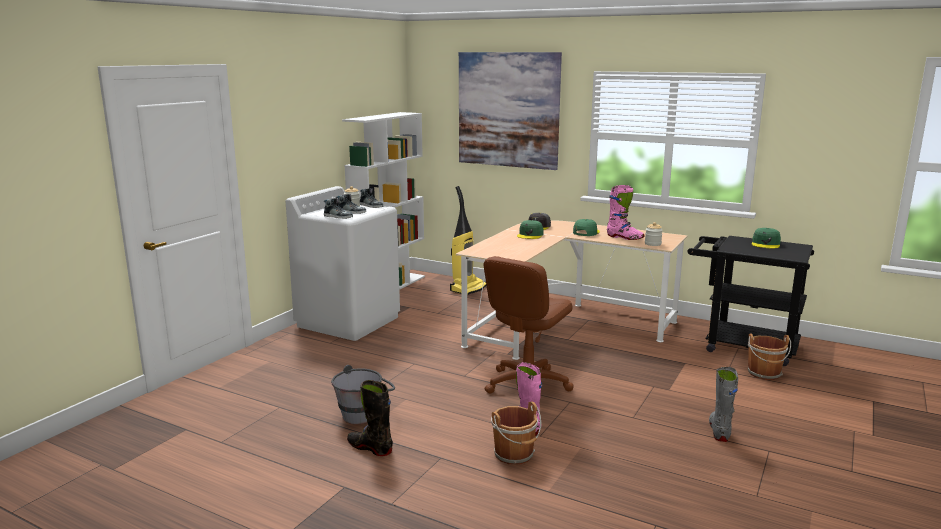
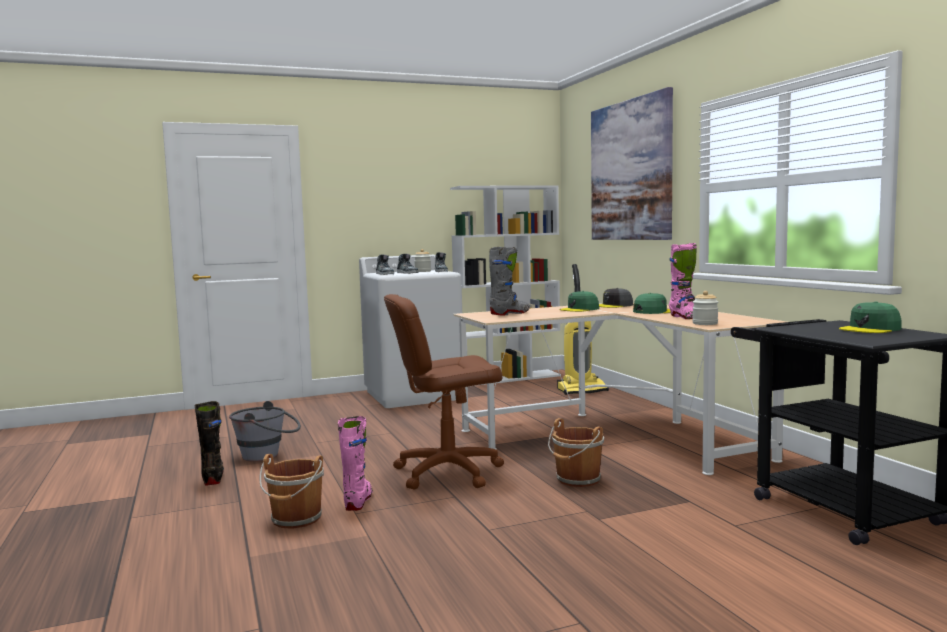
camera: 40 degrees right, 10 degrees down
grey boot [709,367,738,442] -> grey boot moved to [489,247,530,316]
brown bucket [747,334,791,380] -> brown bucket moved to [548,418,604,487]

